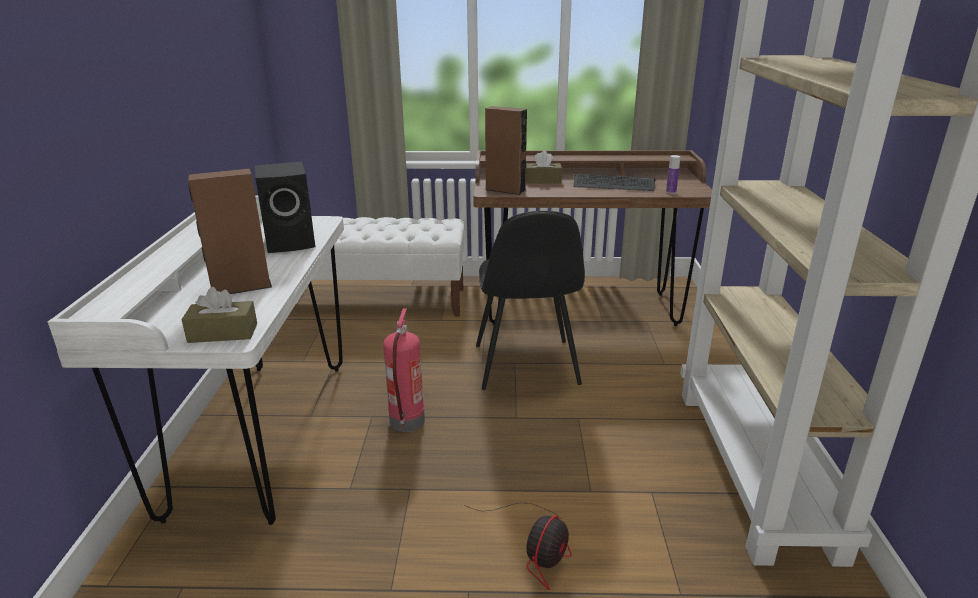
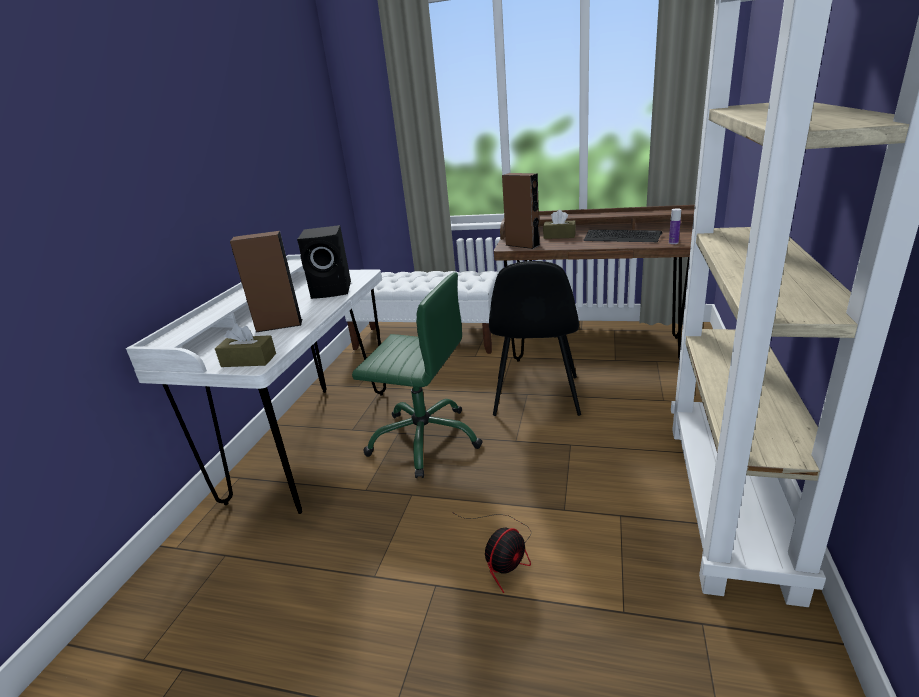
camera: 15 degrees right, 0 degrees up
fire extinguisher [383,308,425,432] -> green office chair [352,272,483,478]

